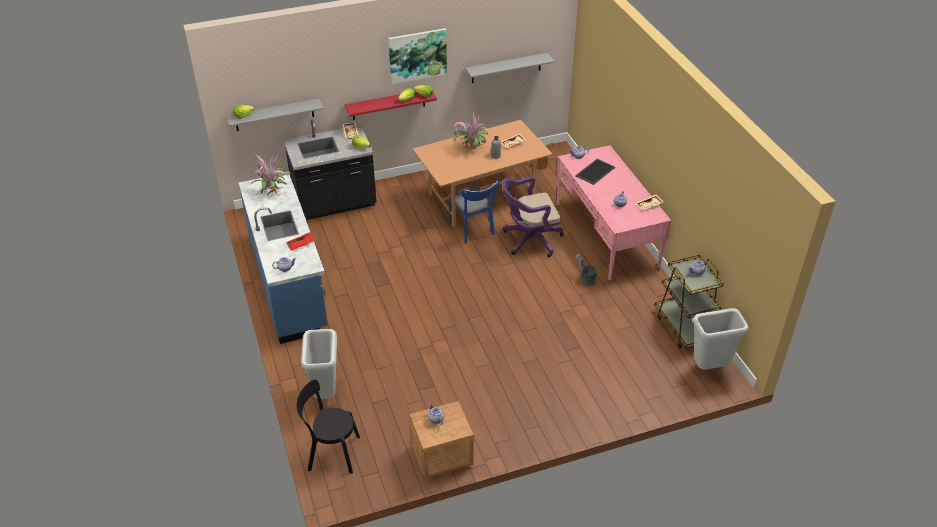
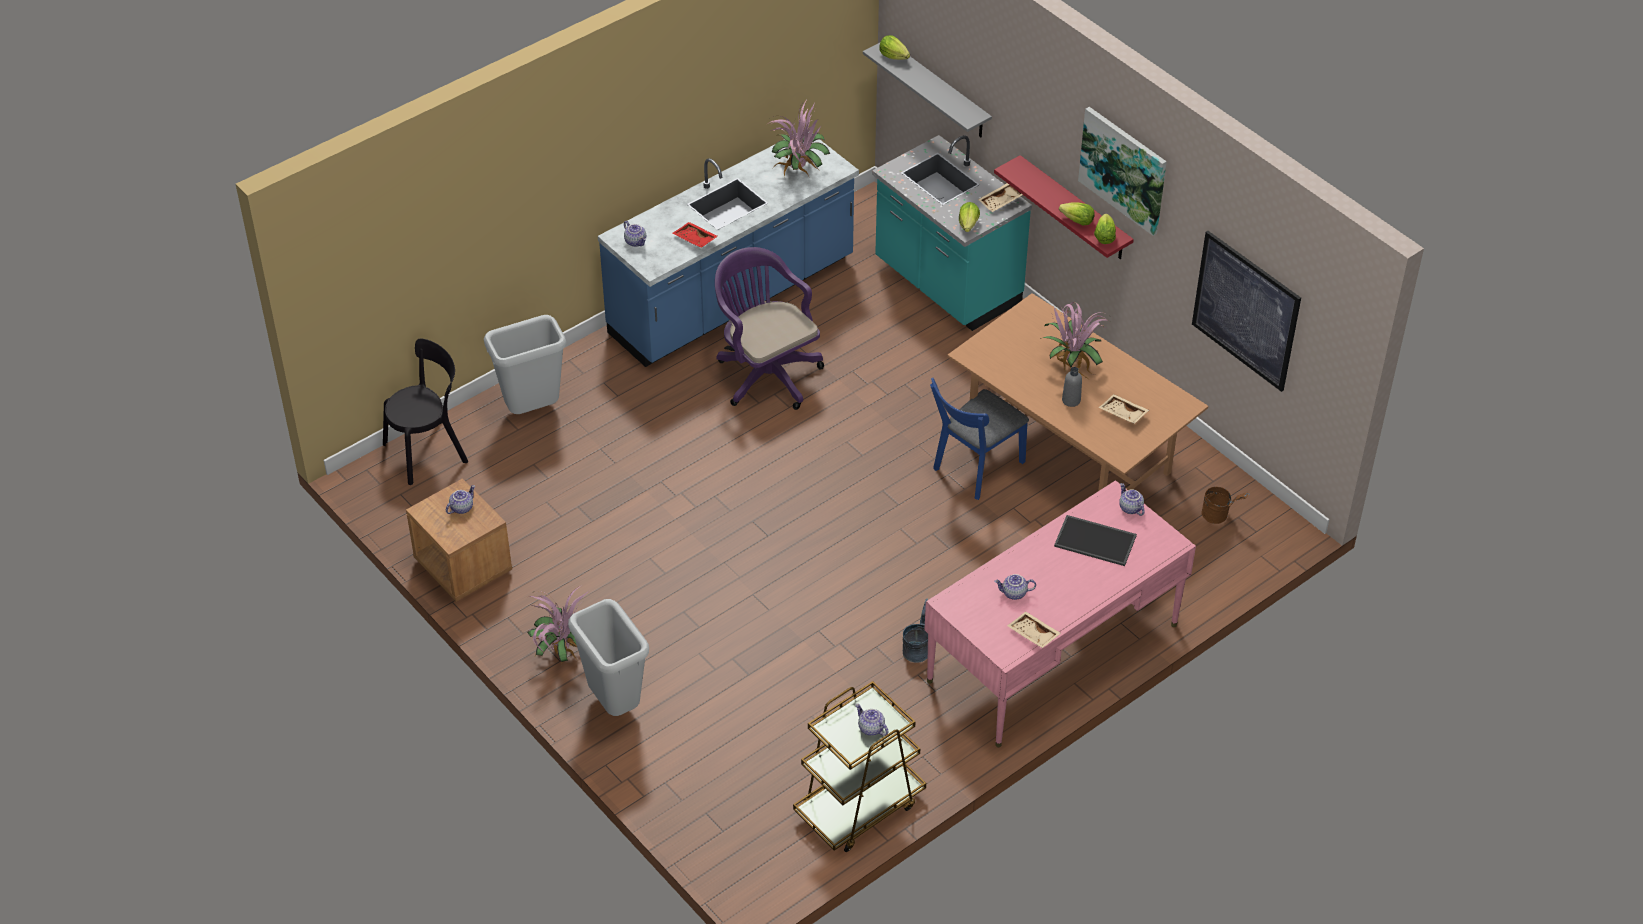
camera: 70 degrees right, 5 degrees up
black counter [283,119,377,220] -> turquoise counter [872,135,1032,331]
black chair [296,379,360,474] -> black chair turned 75 degrees clockwise [383,339,468,485]
grey shelf [465,53,554,83] -> picture [1192,231,1301,392]
purple office chair [502,177,564,258] -> purple office chair moved to [715,247,824,410]
grey trash can [693,308,749,370] -> grey trash can moved to [568,599,649,716]
none -> potted plant [527,585,589,665]

